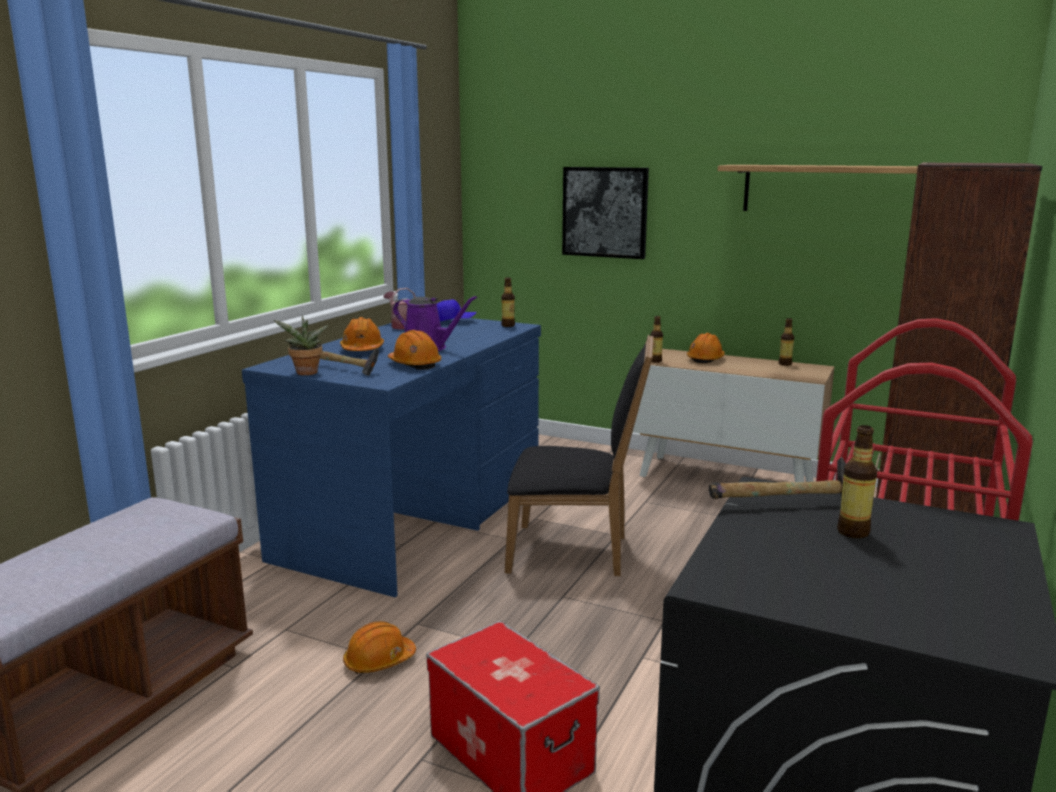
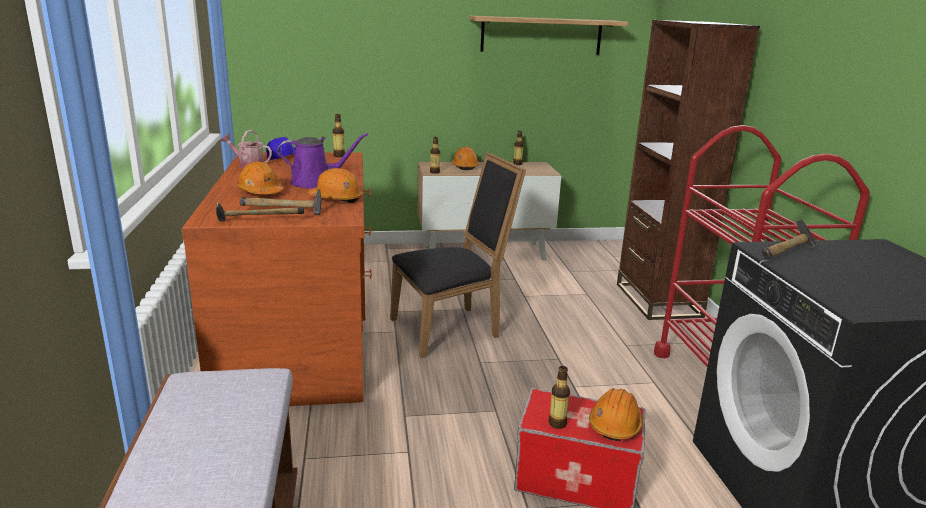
camera: 35 degrees left, 5 degrees up
blue desk [242,318,541,597] -> brown desk [182,152,372,406]
potted plant [273,315,329,375] -> hammer [216,202,304,222]
orange hard hat [343,621,416,674] -> orange hard hat moved to [589,388,643,441]
picture [562,167,649,259] -> none
bottle [837,425,877,538] -> bottle moved to [548,366,570,429]

